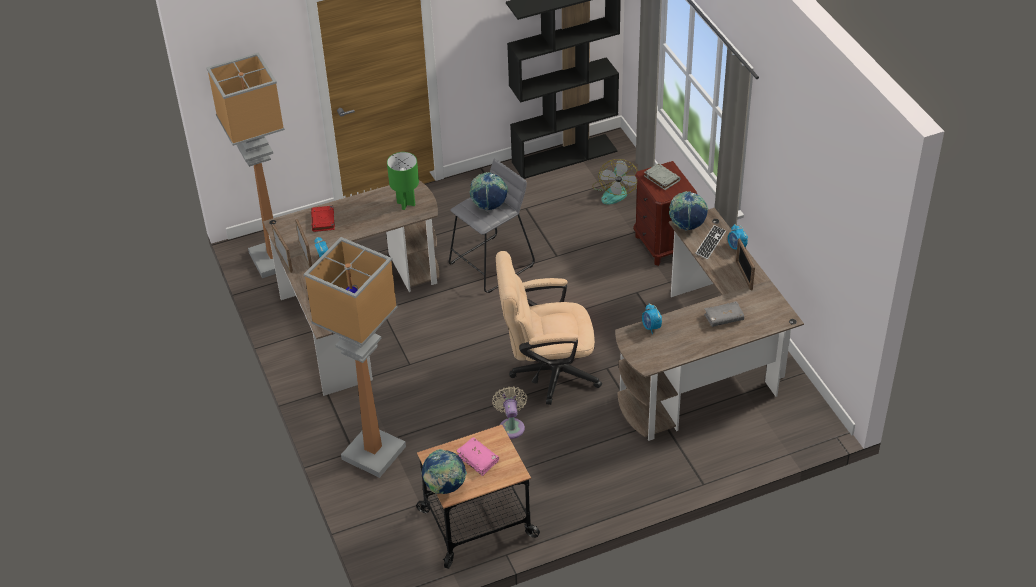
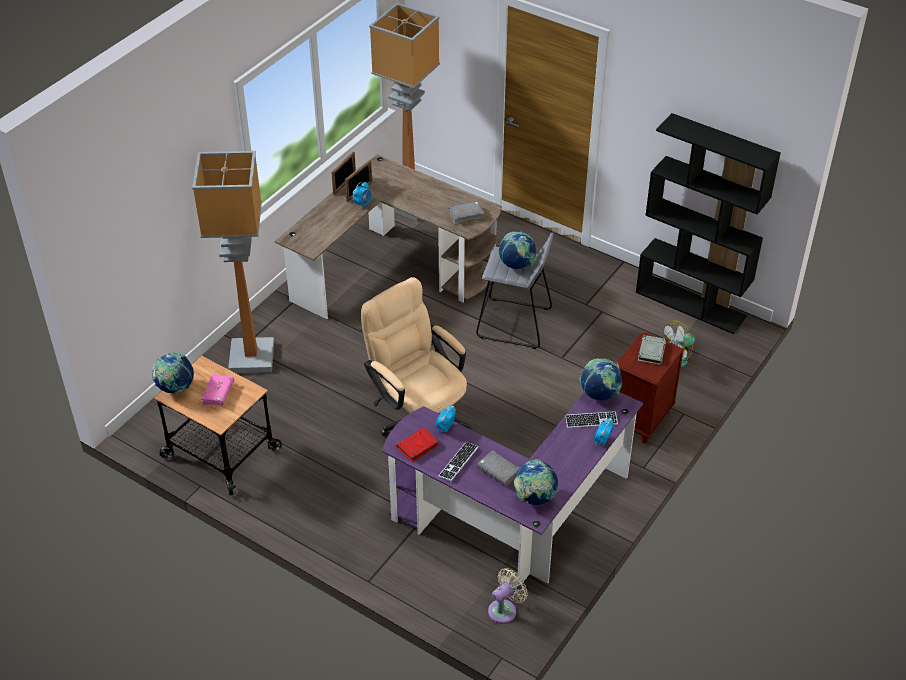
camera: 55 degrees right, 0 degrees up
red book [311,206,335,232] -> red book moved to [396,428,439,462]
green table lamp [387,152,419,210] -> grey book [449,201,484,225]
beige fan [492,386,527,439] -> beige fan moved to [488,568,528,624]
brown desk [615,208,804,441] -> purple desk [382,392,643,584]
picture frame [736,238,755,290] -> none
none -> keyboard [438,442,479,481]
none -> globe [514,459,558,505]

